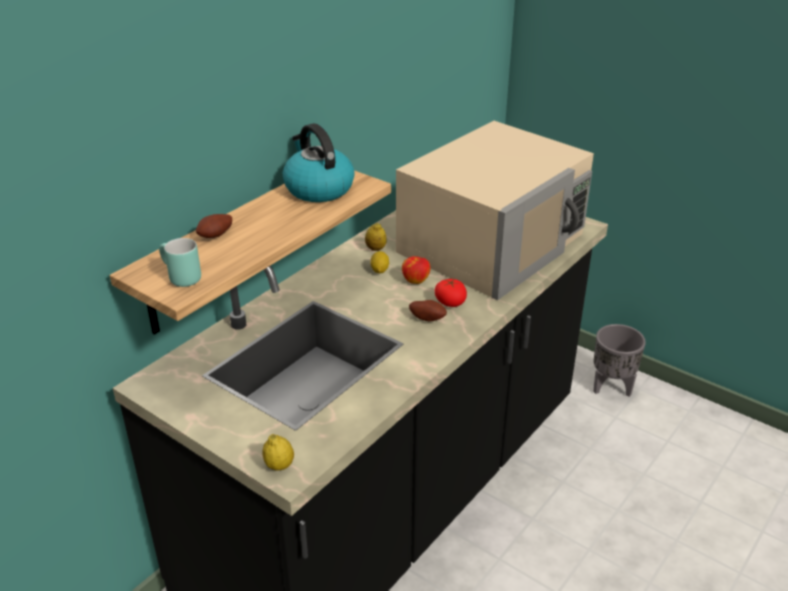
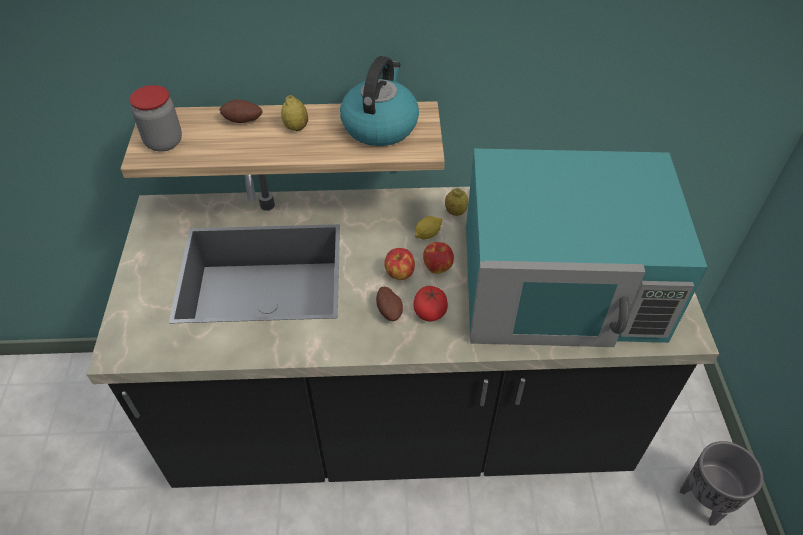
camera: 50 degrees right, 15 degrees up
turquoise mug [159,238,201,287] -> jar [129,85,182,152]
lemon [262,434,294,471] -> lemon moved to [281,95,308,131]
beige microwave [396,121,594,300] -> turquoise microwave [466,148,707,347]
none -> apple [384,248,415,280]

